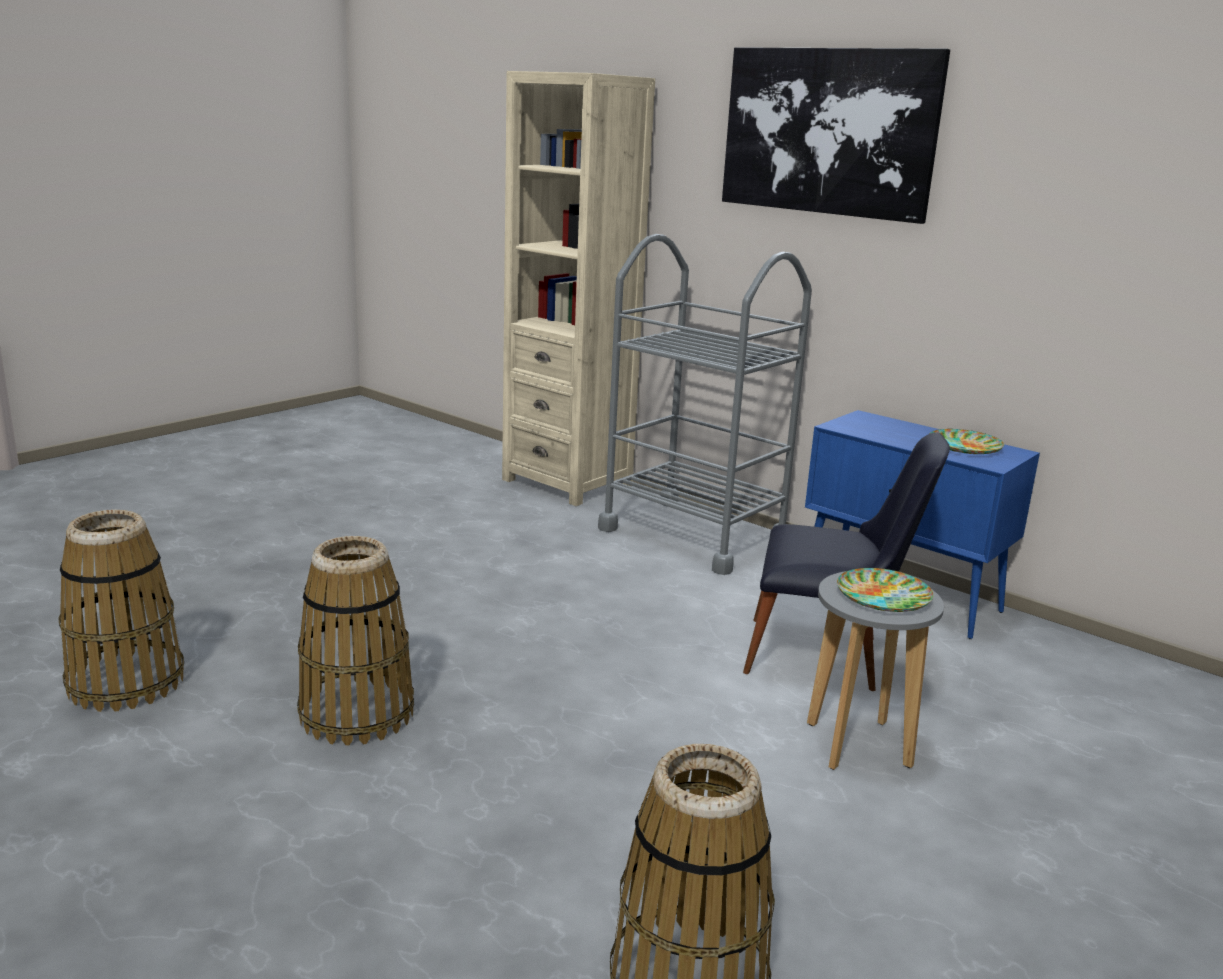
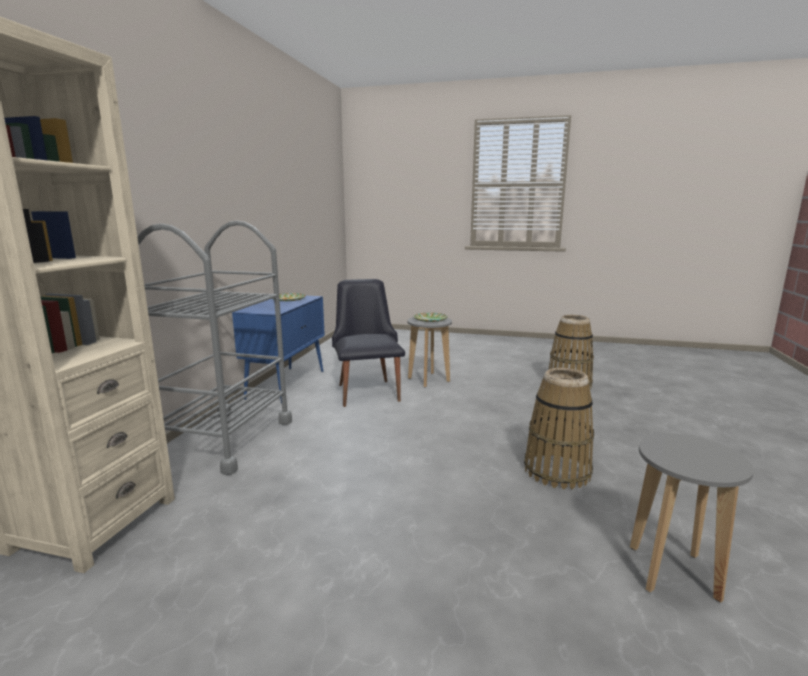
camera: 115 degrees left, 5 degrees down
basket [58,510,184,712] -> grey stool [630,433,754,602]
picture [722,47,950,224] -> none

